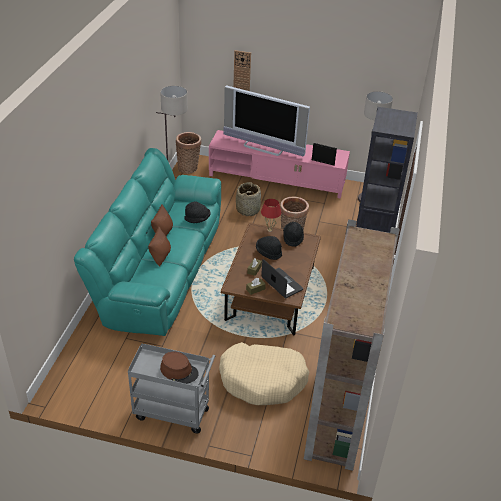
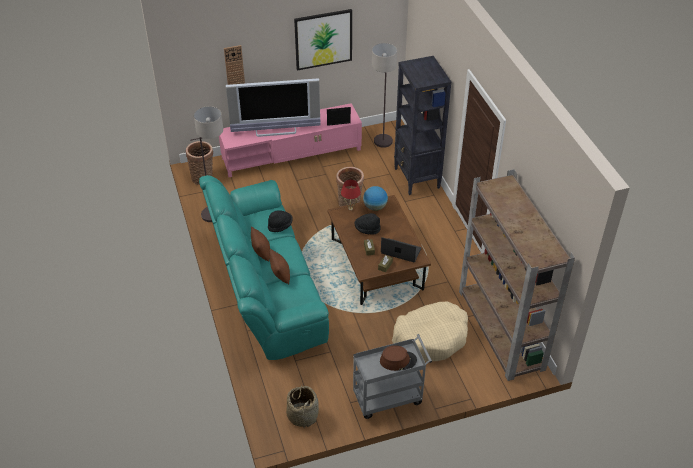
camera: 30 degrees left, 5 degrees up
basket [236,182,261,216] -> basket moved to [286,386,319,429]
black hat [283,222,304,247] -> globe [363,186,388,211]
none -> picture [294,9,352,70]

